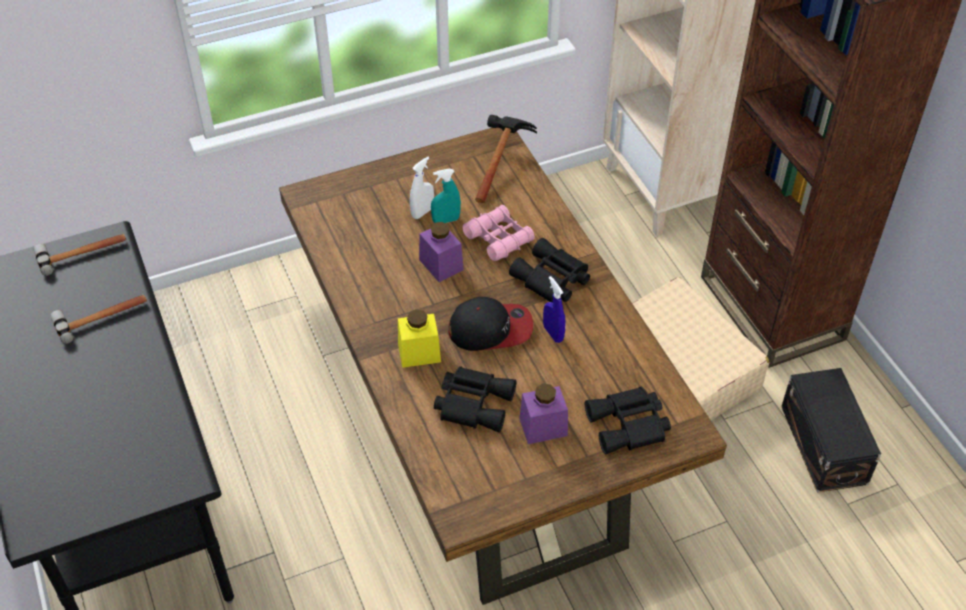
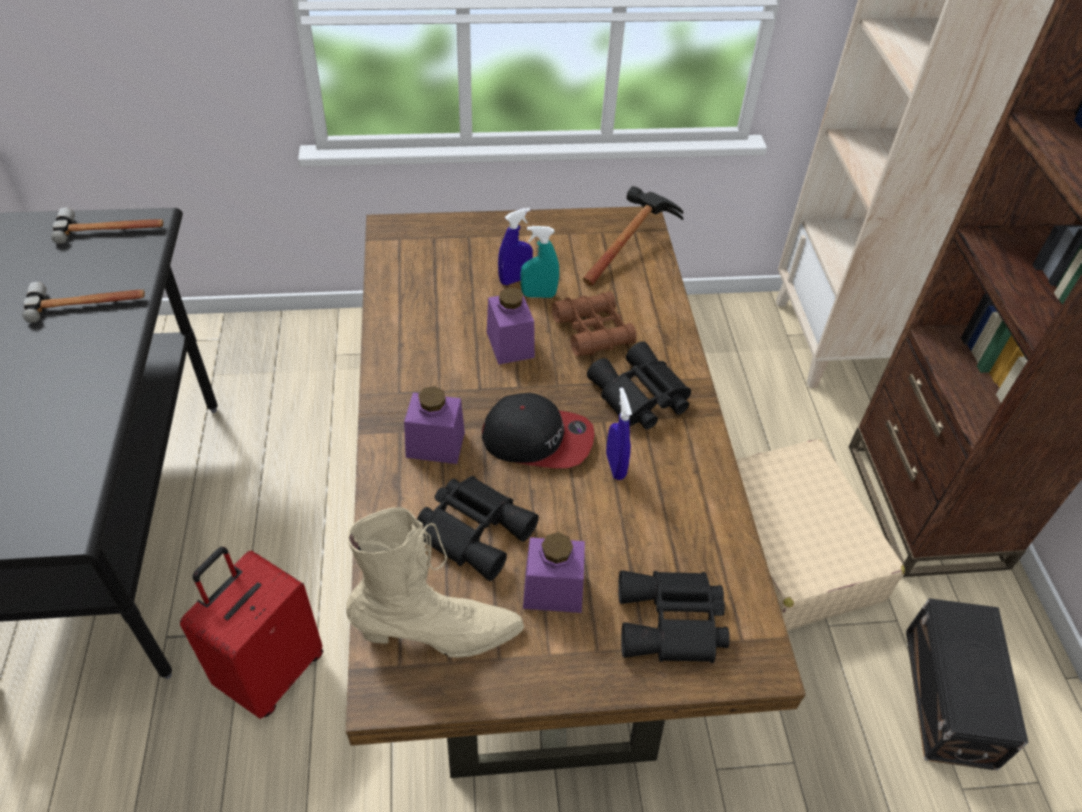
camera: 15 degrees right, 0 degrees up
yellow jar [398,309,441,368] -> purple jar [404,386,465,464]
white spray bottle [410,157,434,219] -> blue spray bottle [498,208,533,285]
pink binoculars [463,205,535,261] -> brown binoculars [552,291,637,356]
none -> red suitcase [180,547,323,719]
none -> beige boot [346,507,524,658]

